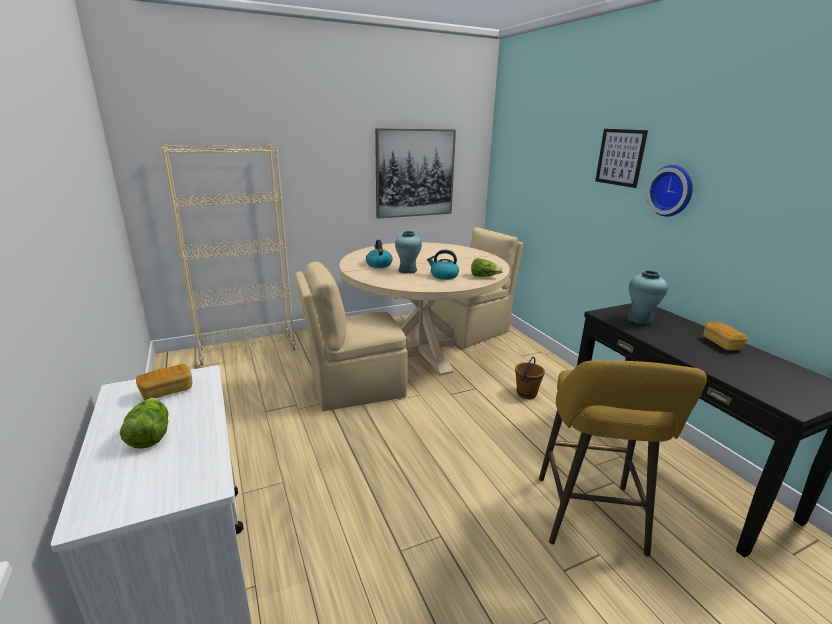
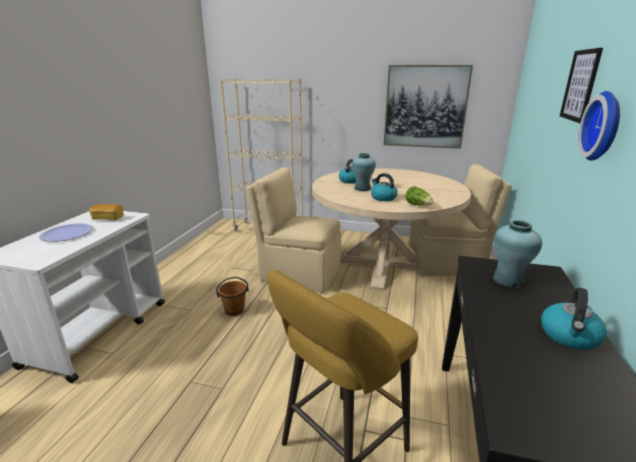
camera: 40 degrees right, 0 degrees up
lettuce [120,398,168,449] -> plate [39,223,93,242]
brown bucket [515,357,545,399] -> brown bucket moved to [216,277,249,316]
bread [703,322,748,350] -> kettle [541,287,607,350]

